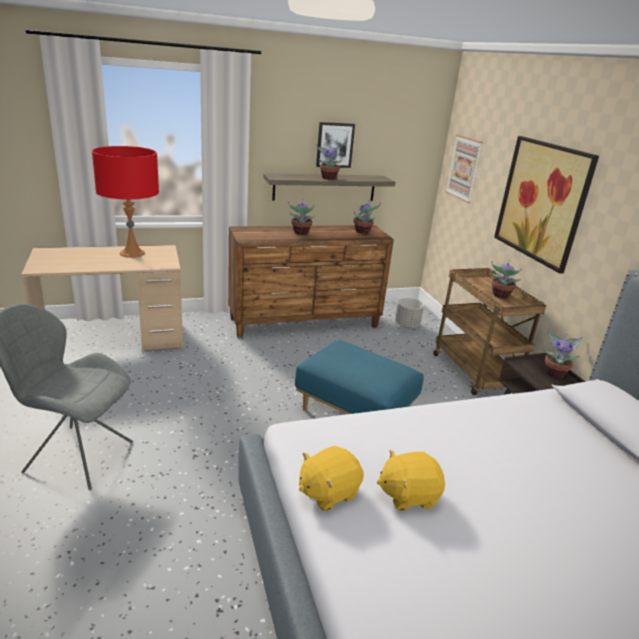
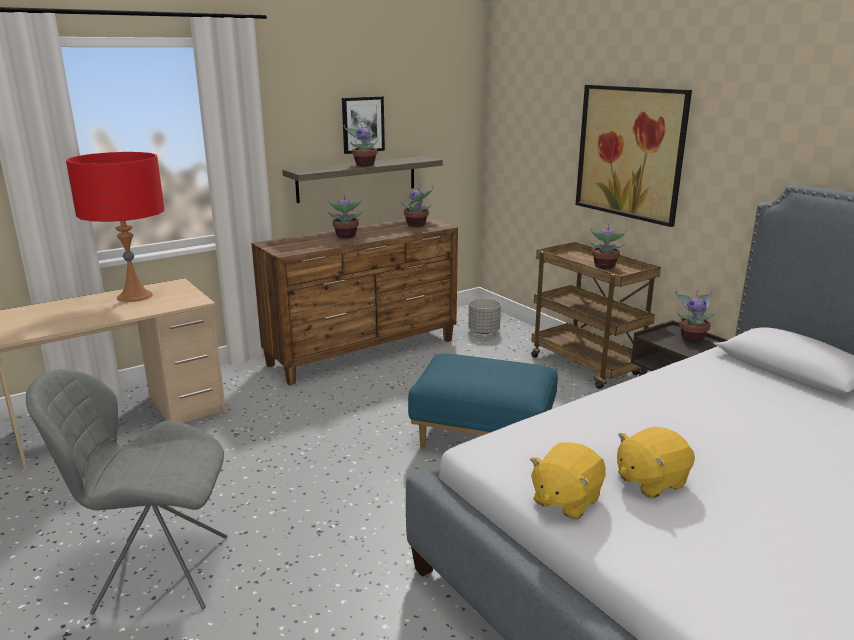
camera: 15 degrees left, 5 degrees down
picture [445,135,483,203] -> none

